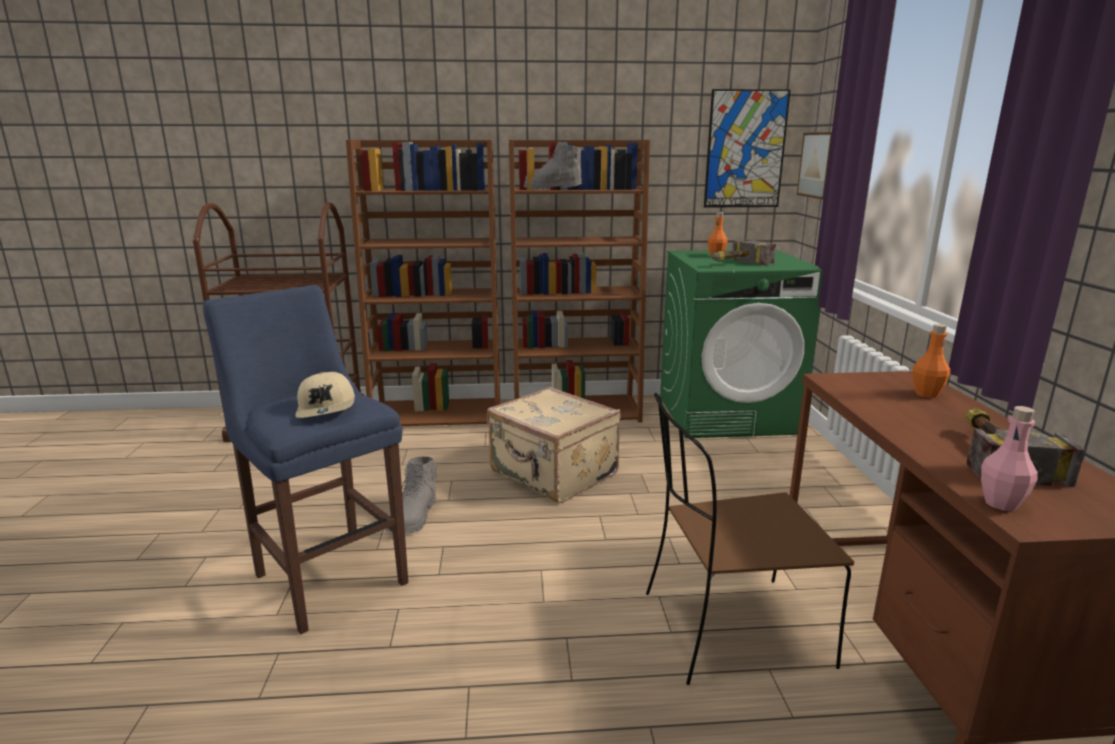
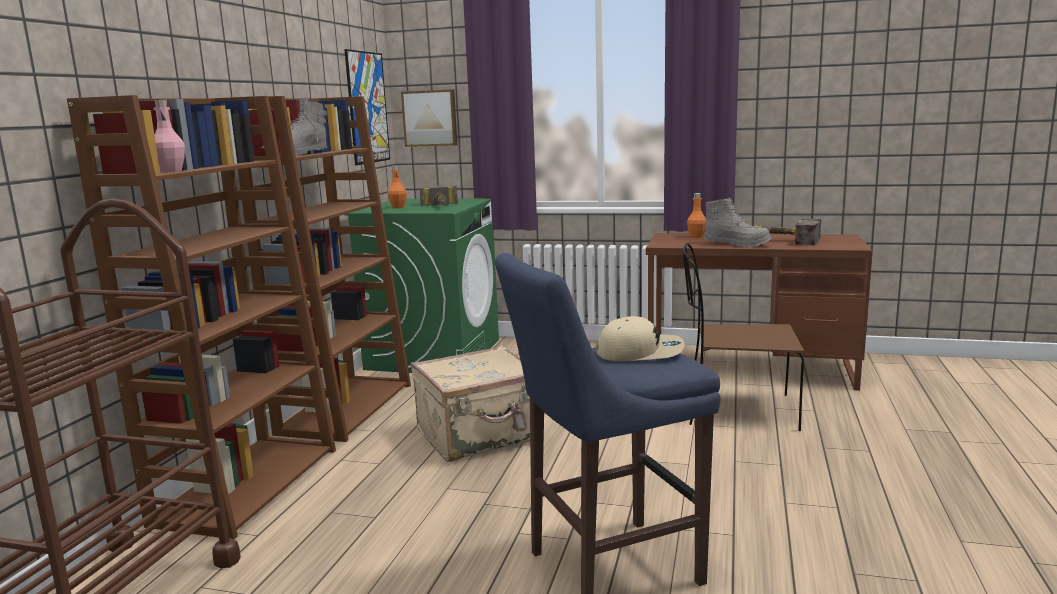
camera: 70 degrees left, 5 degrees down
grey boot [385,456,438,534] -> grey boot moved to [704,197,771,247]
brown chair [646,393,854,685] -> brown chair turned 90 degrees clockwise [683,243,804,431]
pink bottle [981,406,1038,511] -> pink bottle moved to [153,99,185,172]

